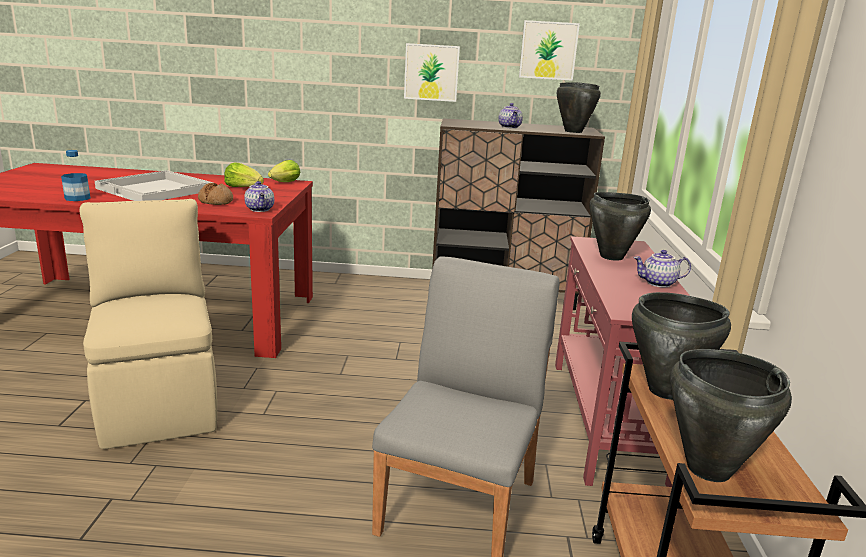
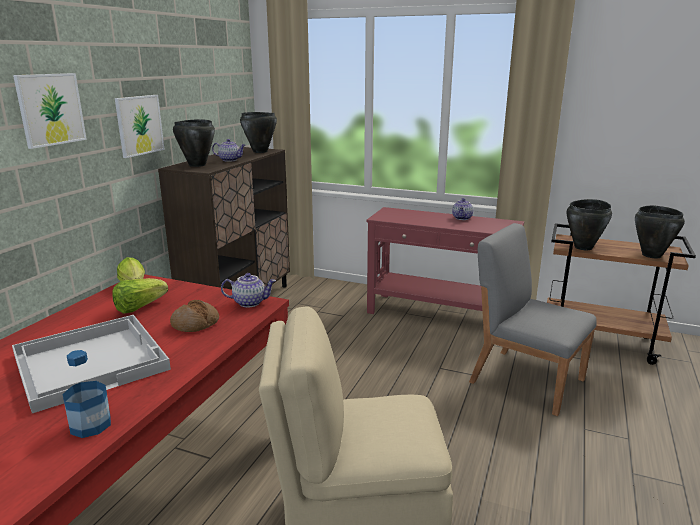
camera: 70 degrees left, 0 degrees up
picture [519,20,580,81] -> picture moved to [13,73,87,149]
black cooking pot [589,192,651,261] -> black cooking pot moved to [173,119,215,167]

